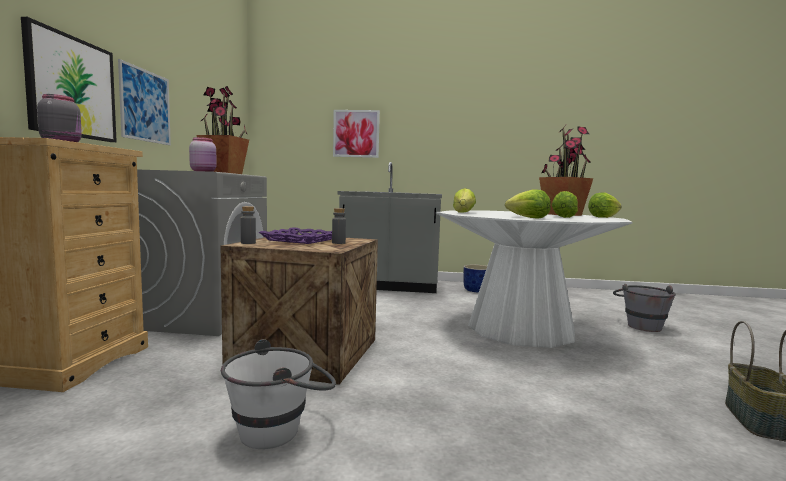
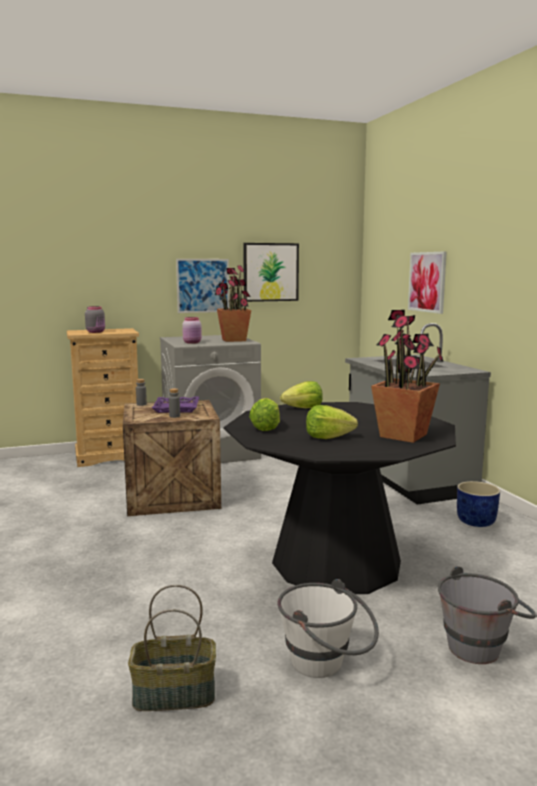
camera: 65 degrees right, 5 degrees up
picture [21,17,117,142] -> picture moved to [243,243,299,302]
white bucket [221,339,336,449] -> white bucket moved to [278,579,379,678]
white dining table [436,210,633,348] -> black dining table [224,402,456,594]
lettuce [588,192,622,218] -> none

